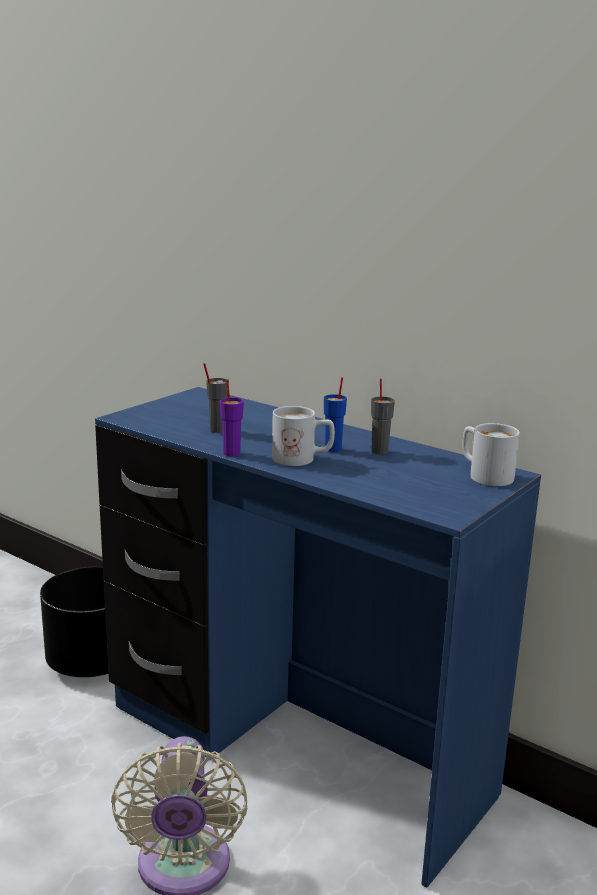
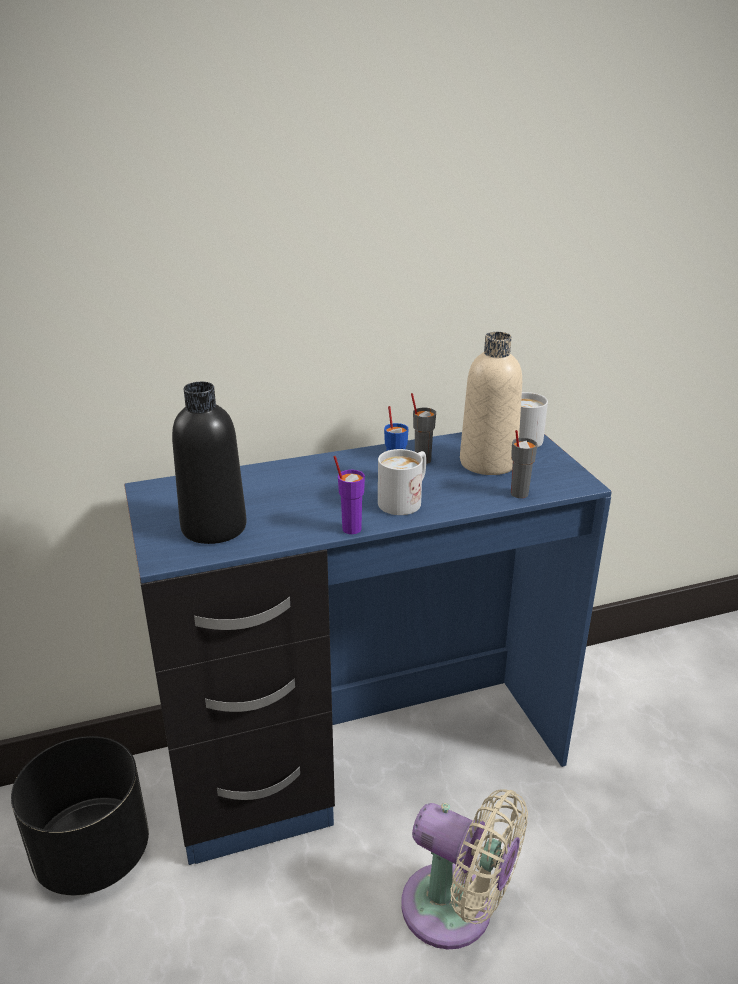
camera: 55 degrees left, 10 degrees up
grey cup [203,363,229,433] -> grey cup moved to [511,430,538,498]
none -> black bottle [172,382,247,544]
none -> beige bottle [460,332,522,475]

